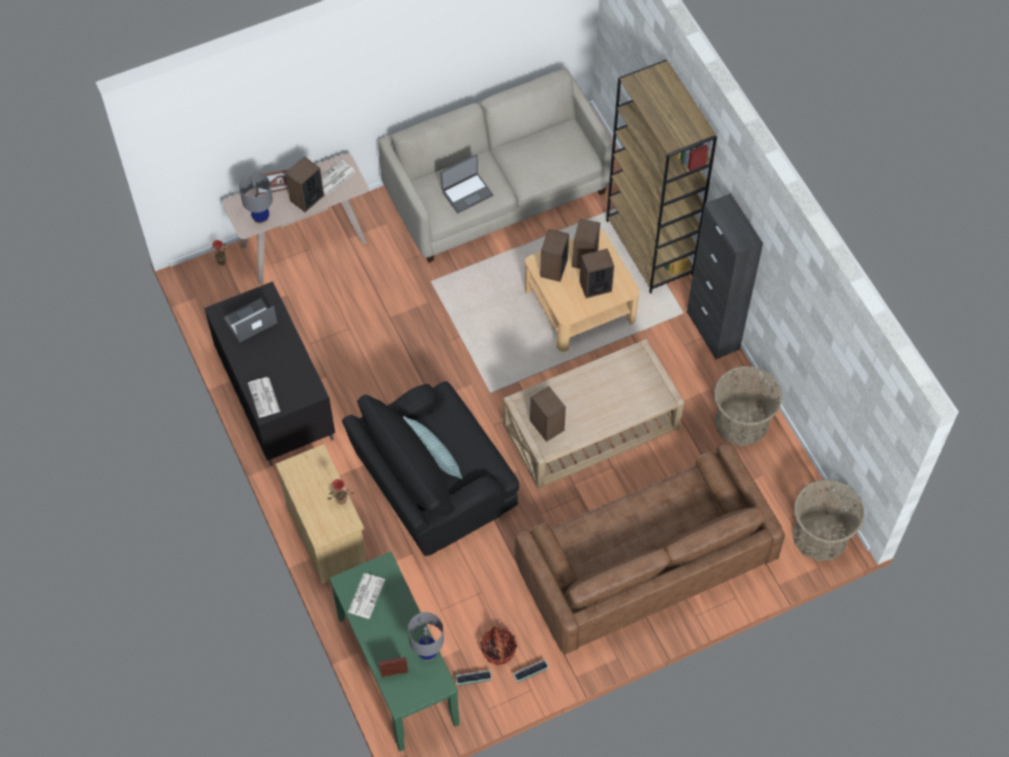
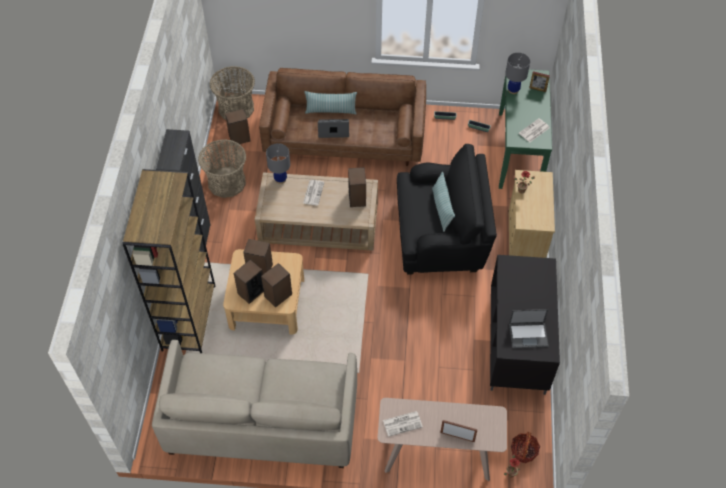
camera: 150 degrees left, 5 degrees down
grey table lamp [239,172,273,224] -> grey table lamp moved to [266,143,290,184]
newspaper [248,377,280,418] -> newspaper moved to [303,180,324,206]
speaker [285,157,324,212] -> speaker moved to [225,109,251,146]
laptop [441,154,493,213] -> laptop moved to [318,119,349,138]
basket [480,626,517,665] -> basket moved to [511,432,540,463]
none -> pillow [304,91,357,114]

